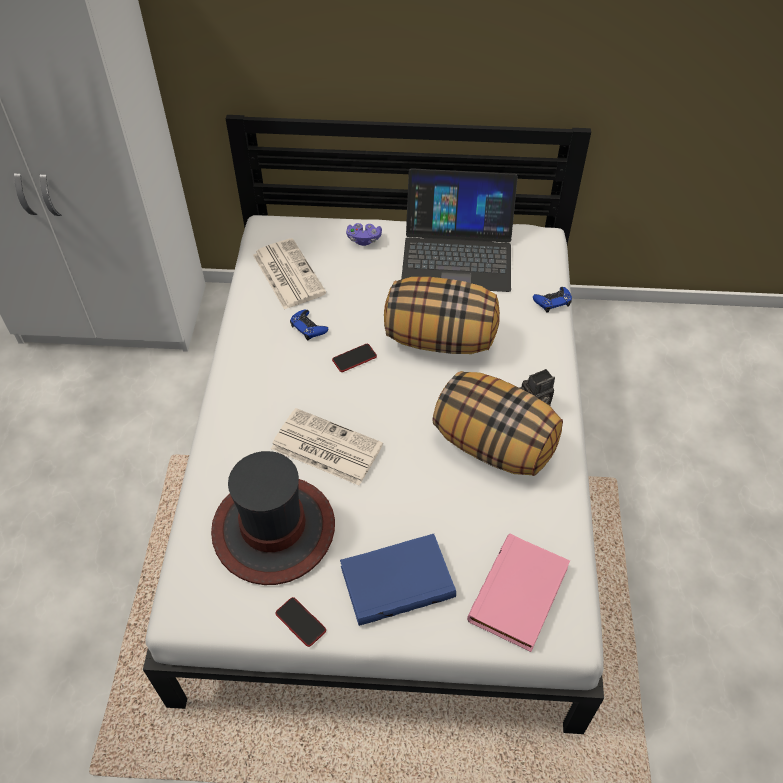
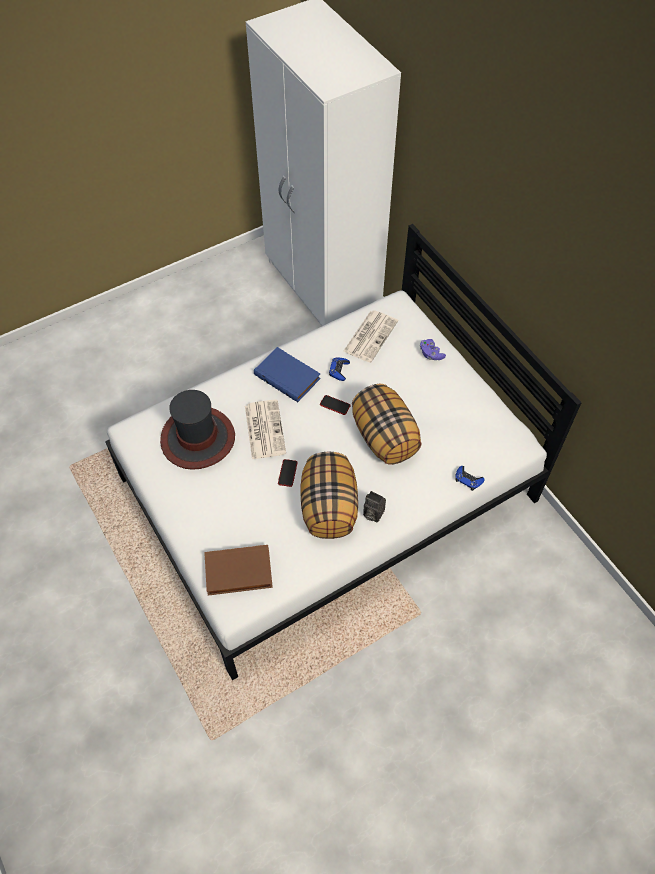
camera: 55 degrees right, 5 degrees up
phone [275,597,326,647] -> phone moved to [278,459,298,487]
blue book [340,534,456,626] -> blue book moved to [254,347,321,402]
laptop [401,168,518,292] -> none
pink book [467,534,570,652] -> brown book [204,545,273,596]

